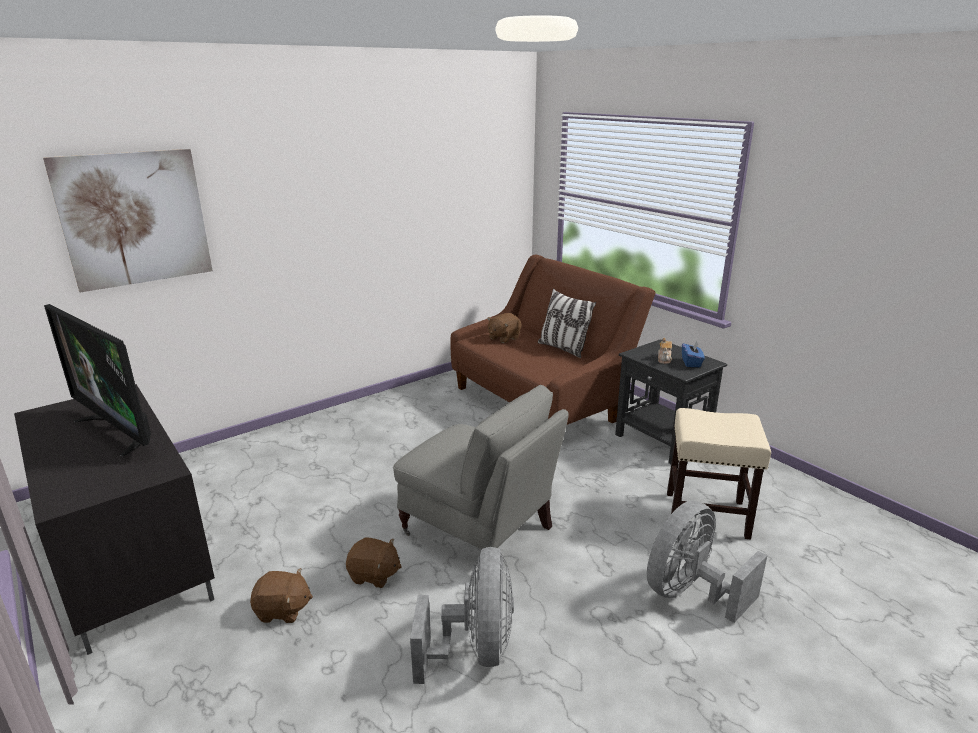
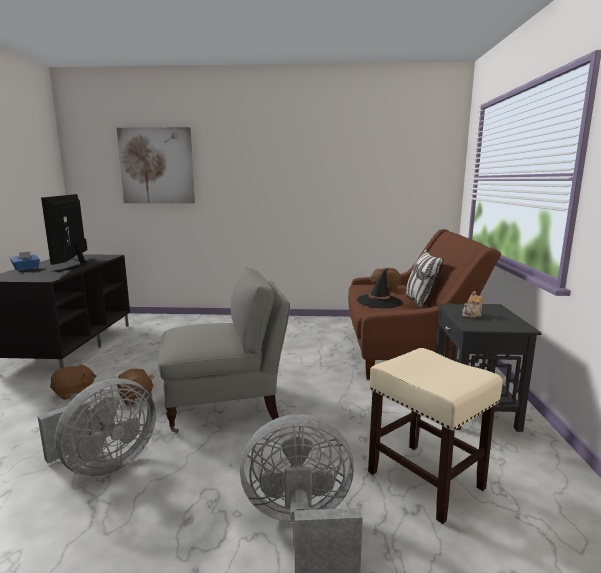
camera: 40 degrees right, 10 degrees down
brown plush toy [250,568,313,623] -> brown plush toy turned 75 degrees counterclockwise [50,364,97,400]
grey armchair [393,385,569,549] -> grey armchair turned 90 degrees counterclockwise [158,267,290,433]
blue tissue box [682,341,705,367] -> blue tissue box moved to [10,252,40,271]
none -> black hat [357,268,403,308]

